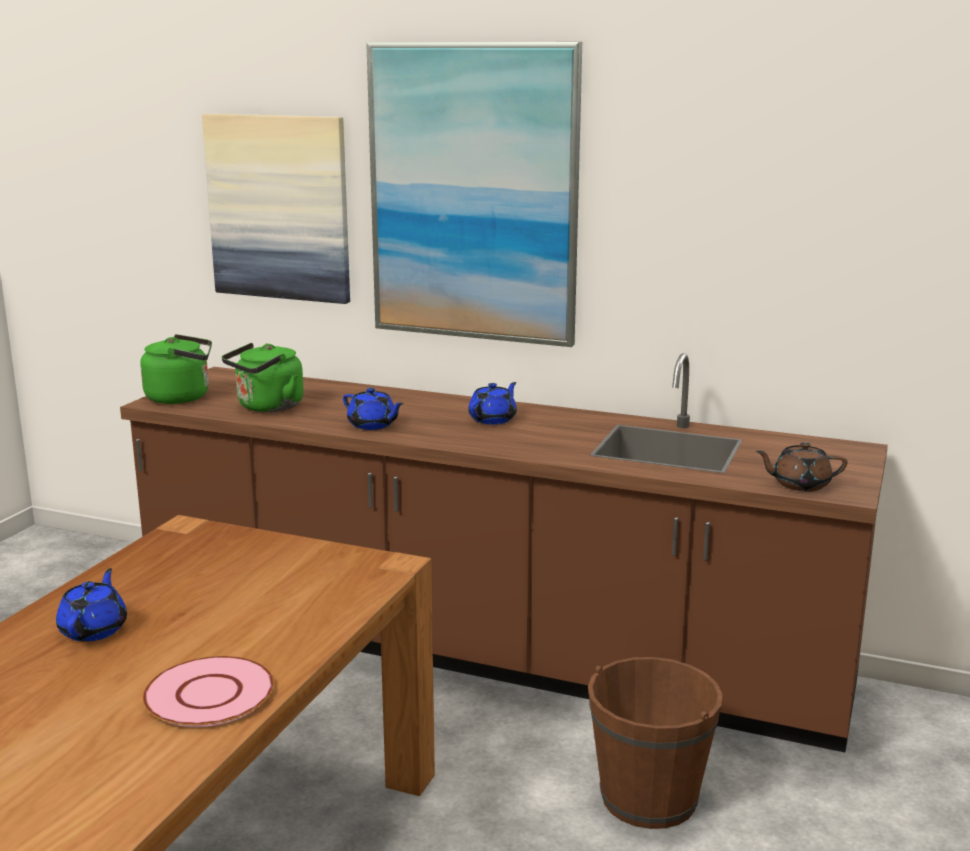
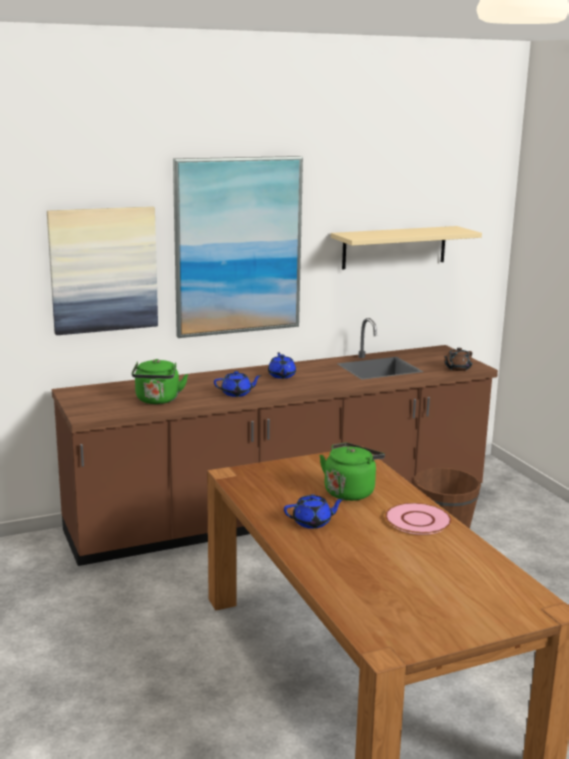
camera: 45 degrees left, 0 degrees up
blue teapot [56,568,127,642] -> blue teapot turned 120 degrees clockwise [284,494,344,529]
green kettle [140,334,212,404] -> green kettle moved to [319,443,385,501]
none -> beige shelf [331,226,482,269]

